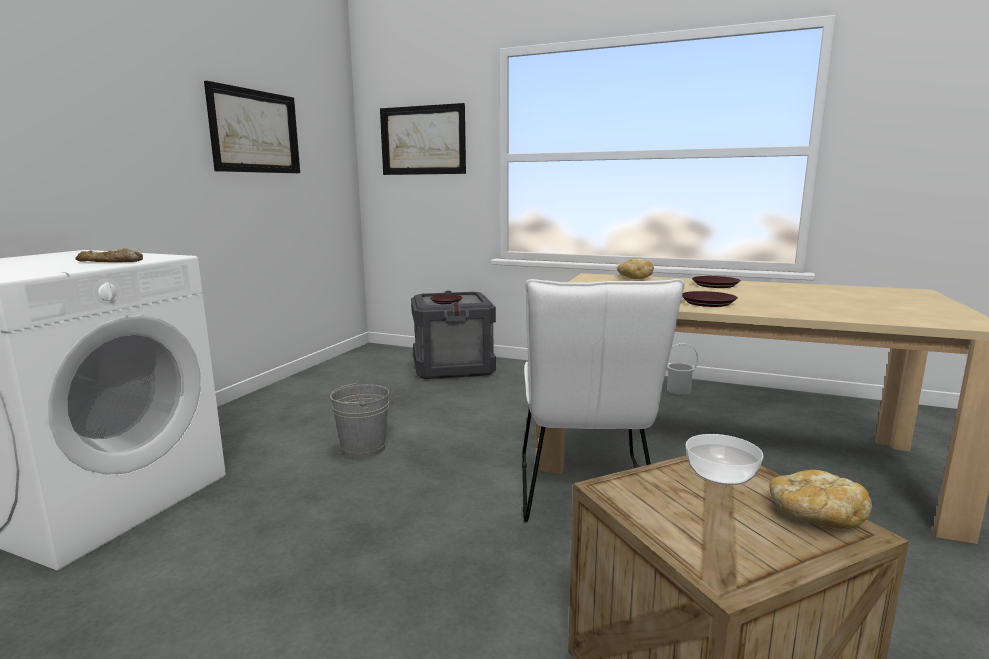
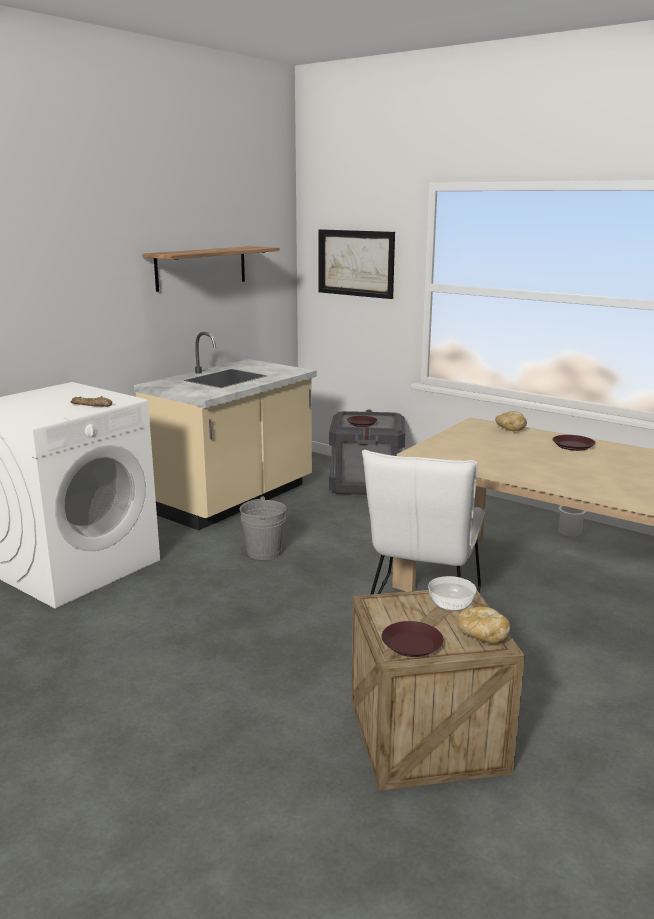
camera: 15 degrees right, 5 degrees up
picture [204,81,300,173] -> shelf [142,246,280,292]
brown plate [682,291,738,307] -> brown plate moved to [381,621,443,657]
none -> beige counter [134,332,317,530]

